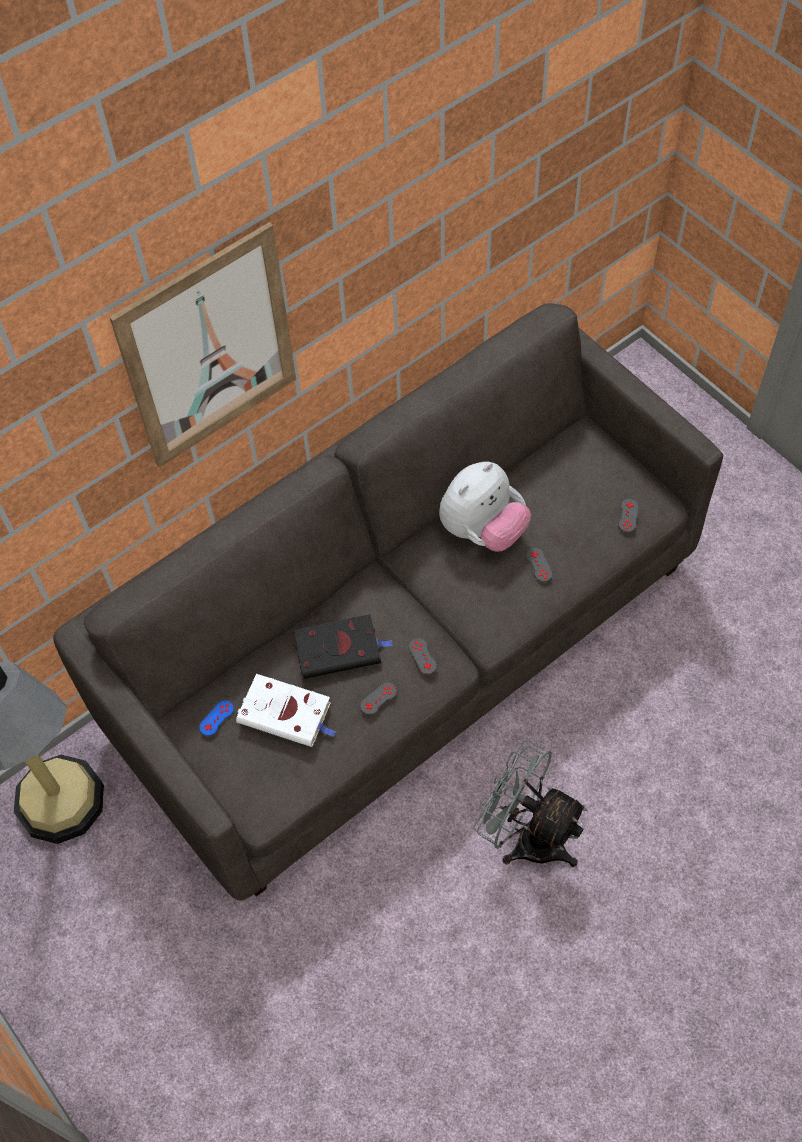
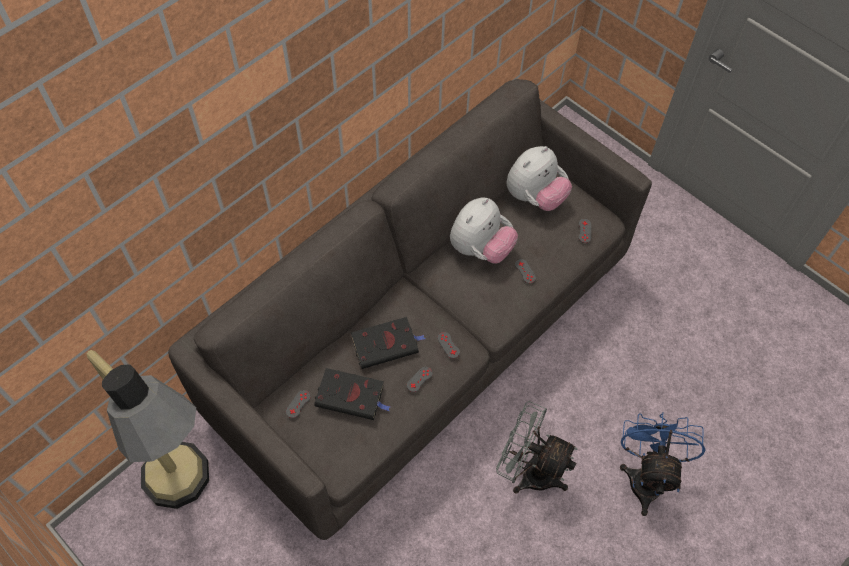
camera: 10 degrees left, 0 degrees up
picture [109,222,296,468] -> none
blue game controller [199,701,234,736] -> grey game controller [286,390,311,418]
white book [236,674,337,747] -> black book [314,368,391,420]
none -> plush toy [506,146,572,211]
none -> blue fan [620,412,706,516]

